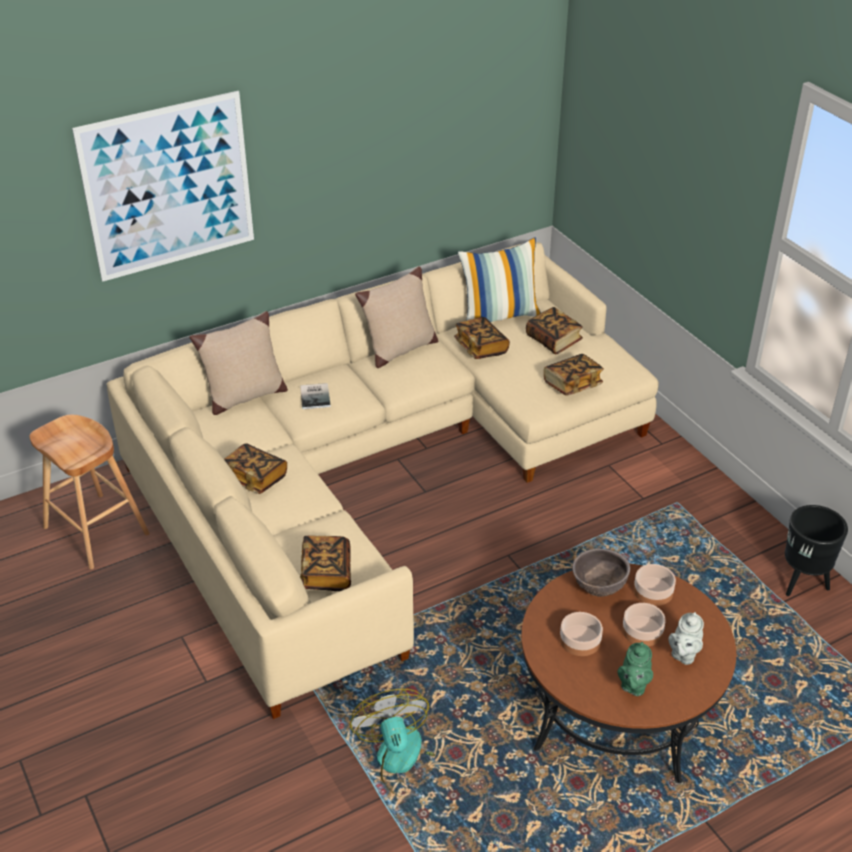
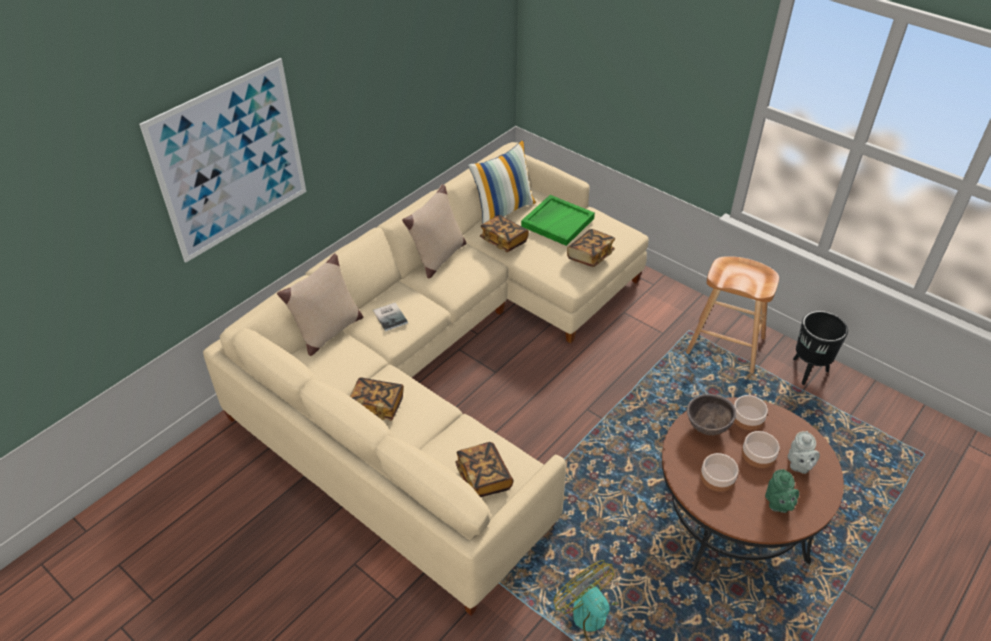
camera: 20 degrees left, 5 degrees up
brown stool [30,415,150,569] -> brown stool moved to [686,256,779,374]
book [526,307,583,354] -> green tray [521,195,595,246]

